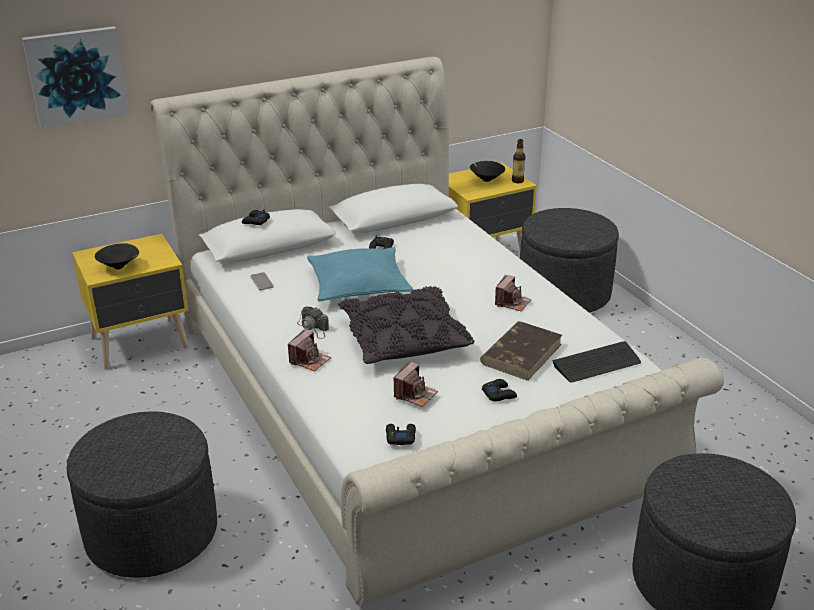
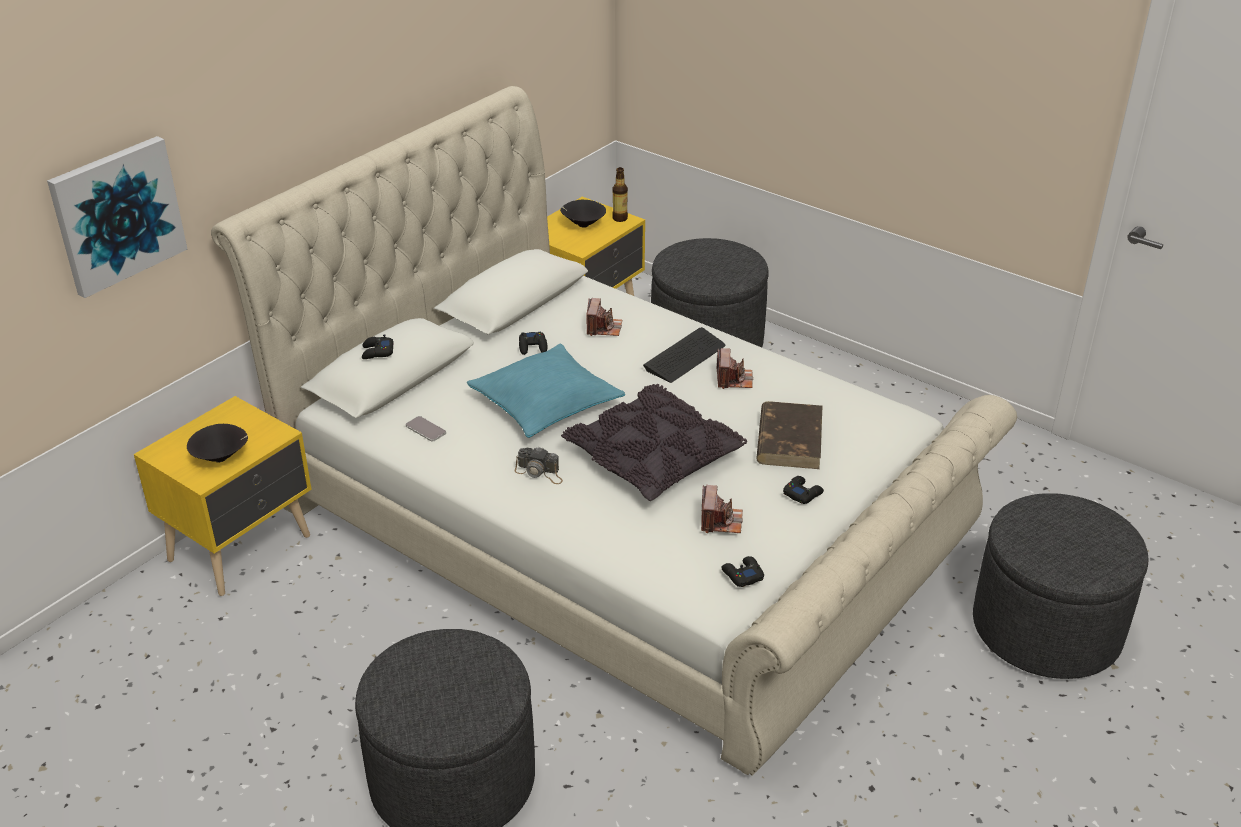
camera: 25 degrees left, 5 degrees up
camera [288,329,331,371] -> camera moved to [587,298,622,336]
keyboard [552,341,641,383] -> keyboard moved to [643,327,725,383]

